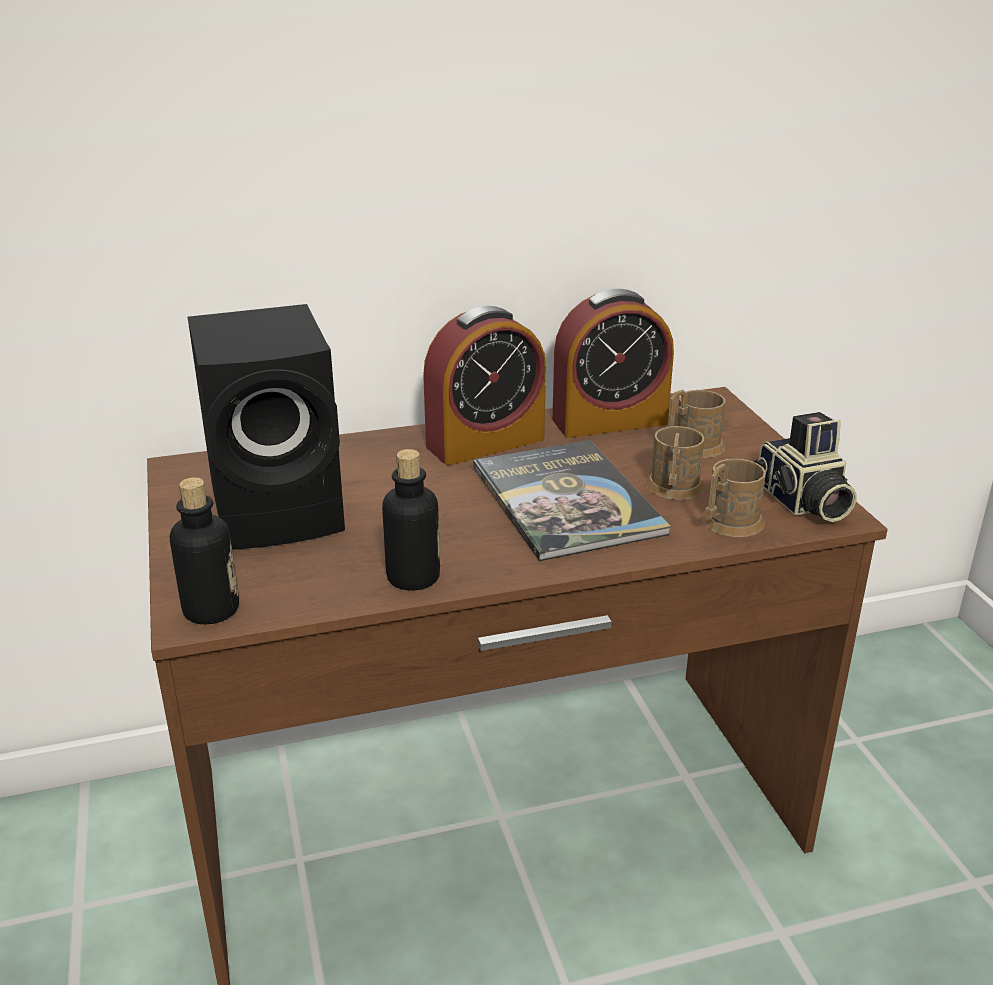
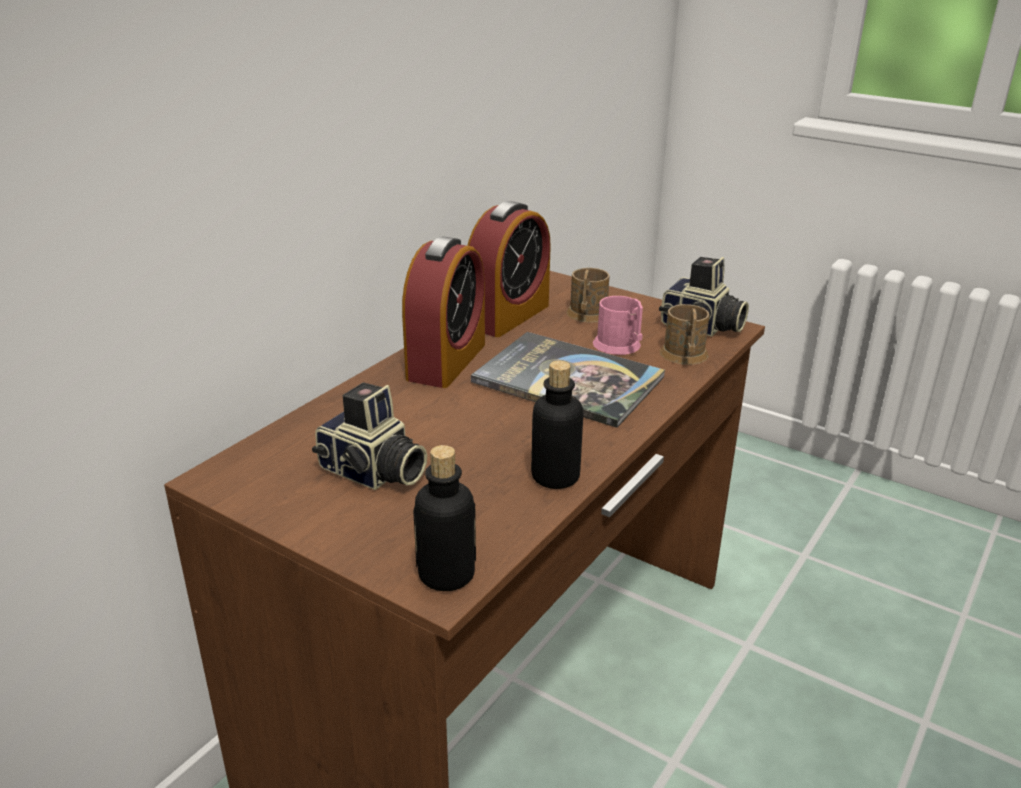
camera: 40 degrees left, 0 degrees up
black speaker [188,304,345,550] -> camera [312,383,427,490]
brown mug [645,426,705,500] -> pink mug [593,296,643,355]

